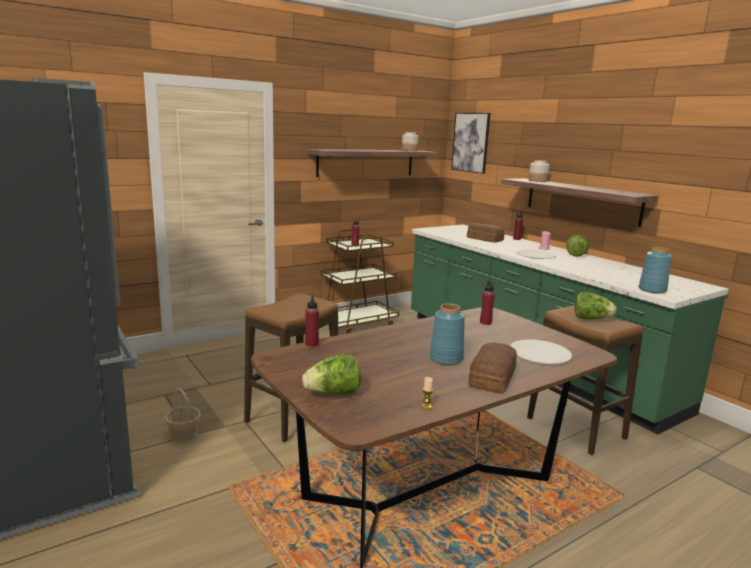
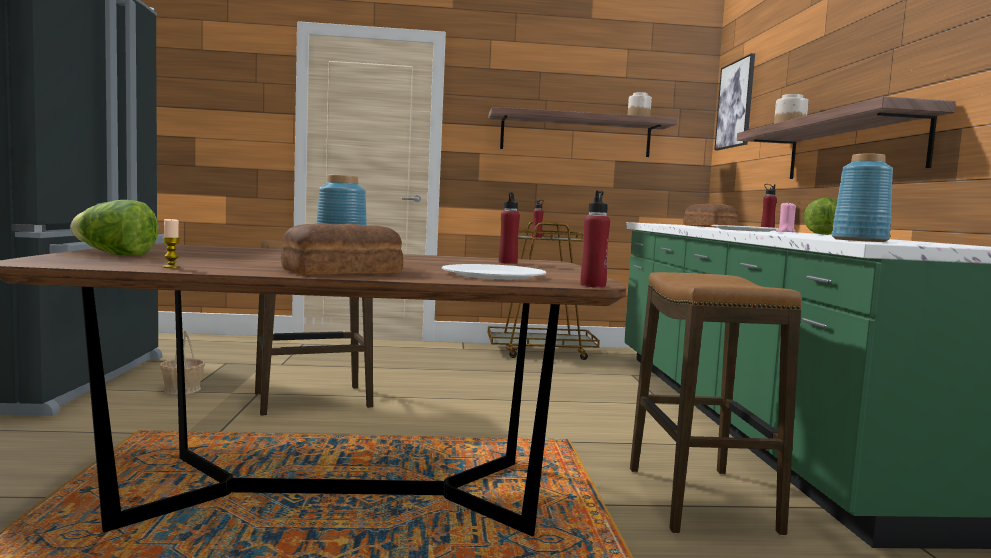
camera: 30 degrees right, 10 degrees down
red bottle [305,295,319,347] -> red bottle moved to [580,191,610,287]
lettuce [575,292,616,320] -> none

